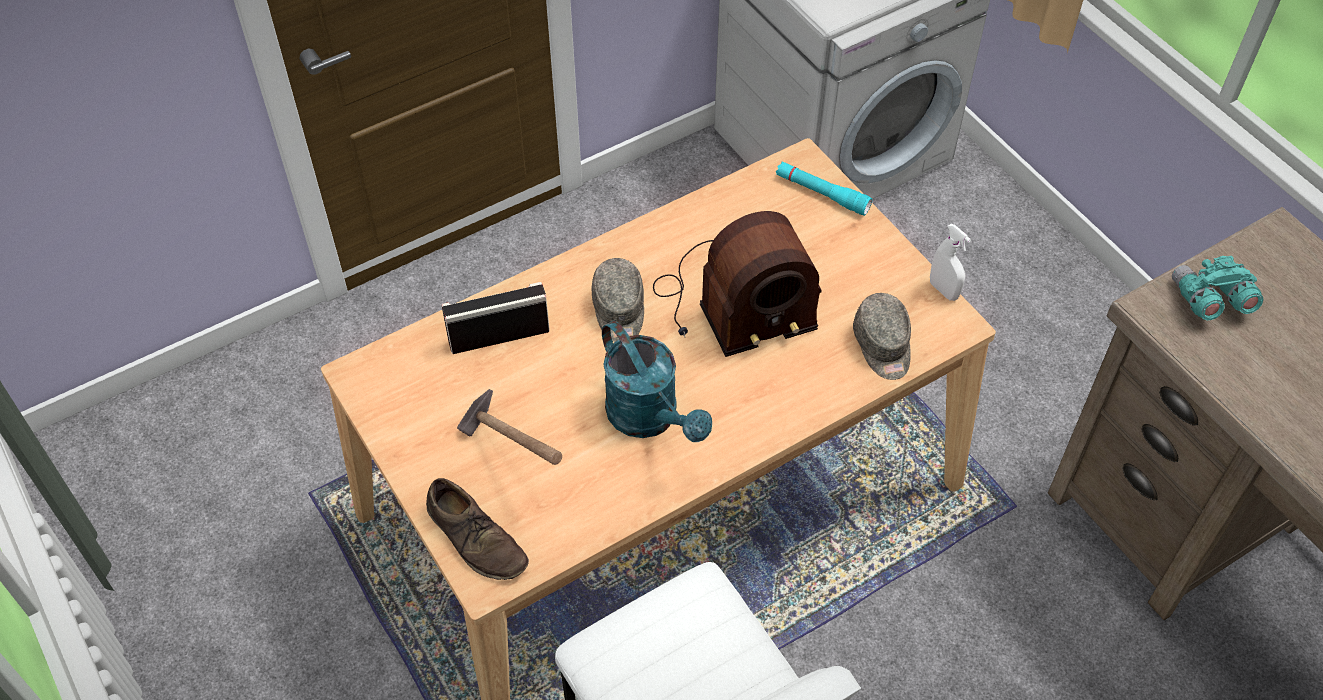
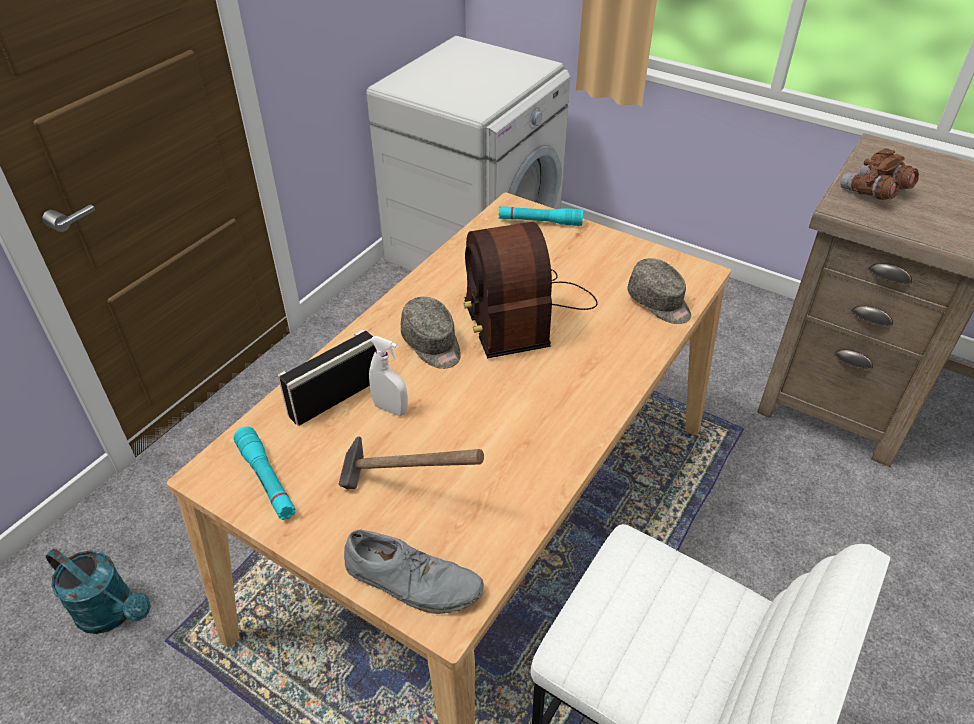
camera: 25 degrees left, 10 degrees down
brown shoe [426,478,529,580] -> grey shoe [344,529,484,614]
turquoise watering can [602,321,712,442] -> turquoise watering can moved to [46,549,151,634]
radio [653,211,822,357] -> radio turned 120 degrees clockwise [463,222,598,358]
white spray bottle [930,224,971,301] -> white spray bottle moved to [369,336,408,416]
turquoise binoculars [1172,256,1263,320] -> brown binoculars [840,148,919,200]
none -> turquoise flashlight [234,427,296,520]

